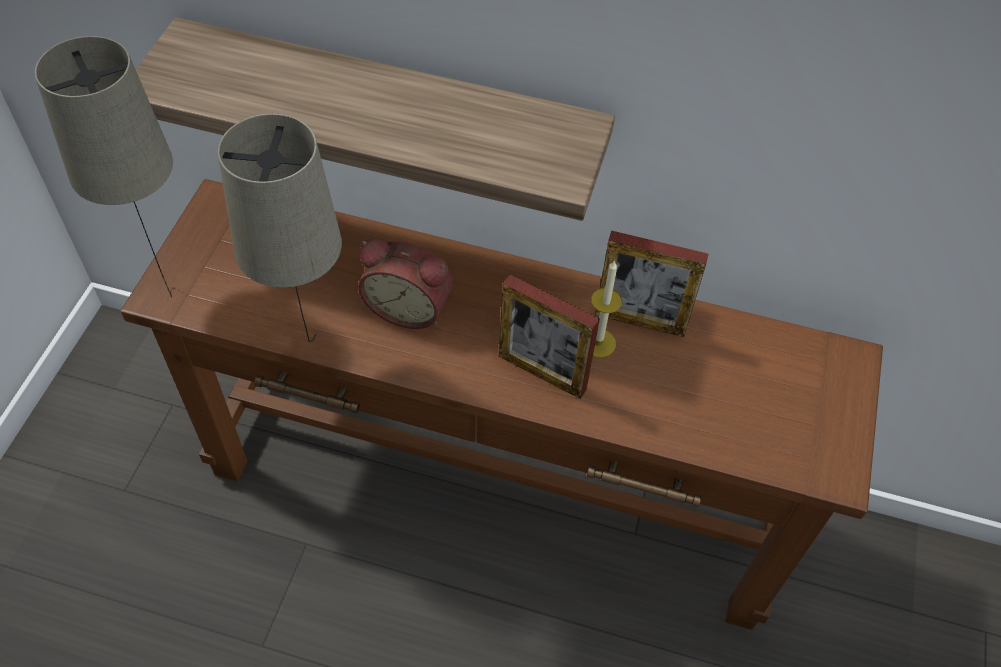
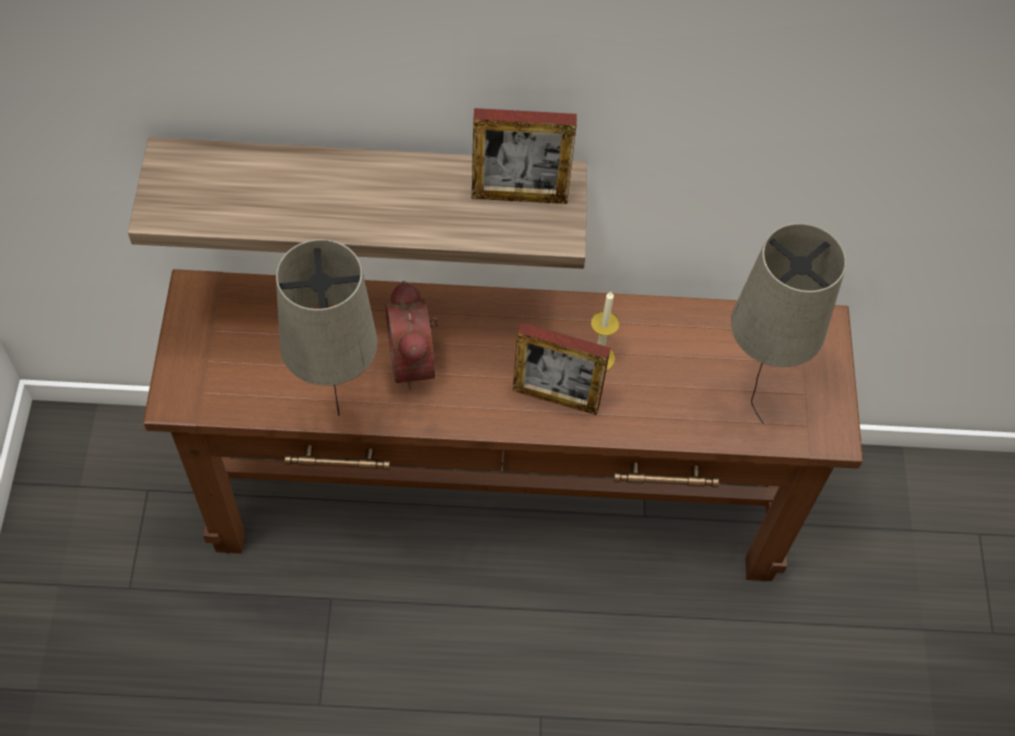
camera: 15 degrees left, 5 degrees up
beige table lamp [35,36,173,297] -> beige table lamp moved to [731,223,846,424]
alarm clock [358,239,453,329] -> alarm clock turned 75 degrees clockwise [386,281,438,390]
picture frame [595,230,708,337] -> picture frame moved to [472,108,577,204]

